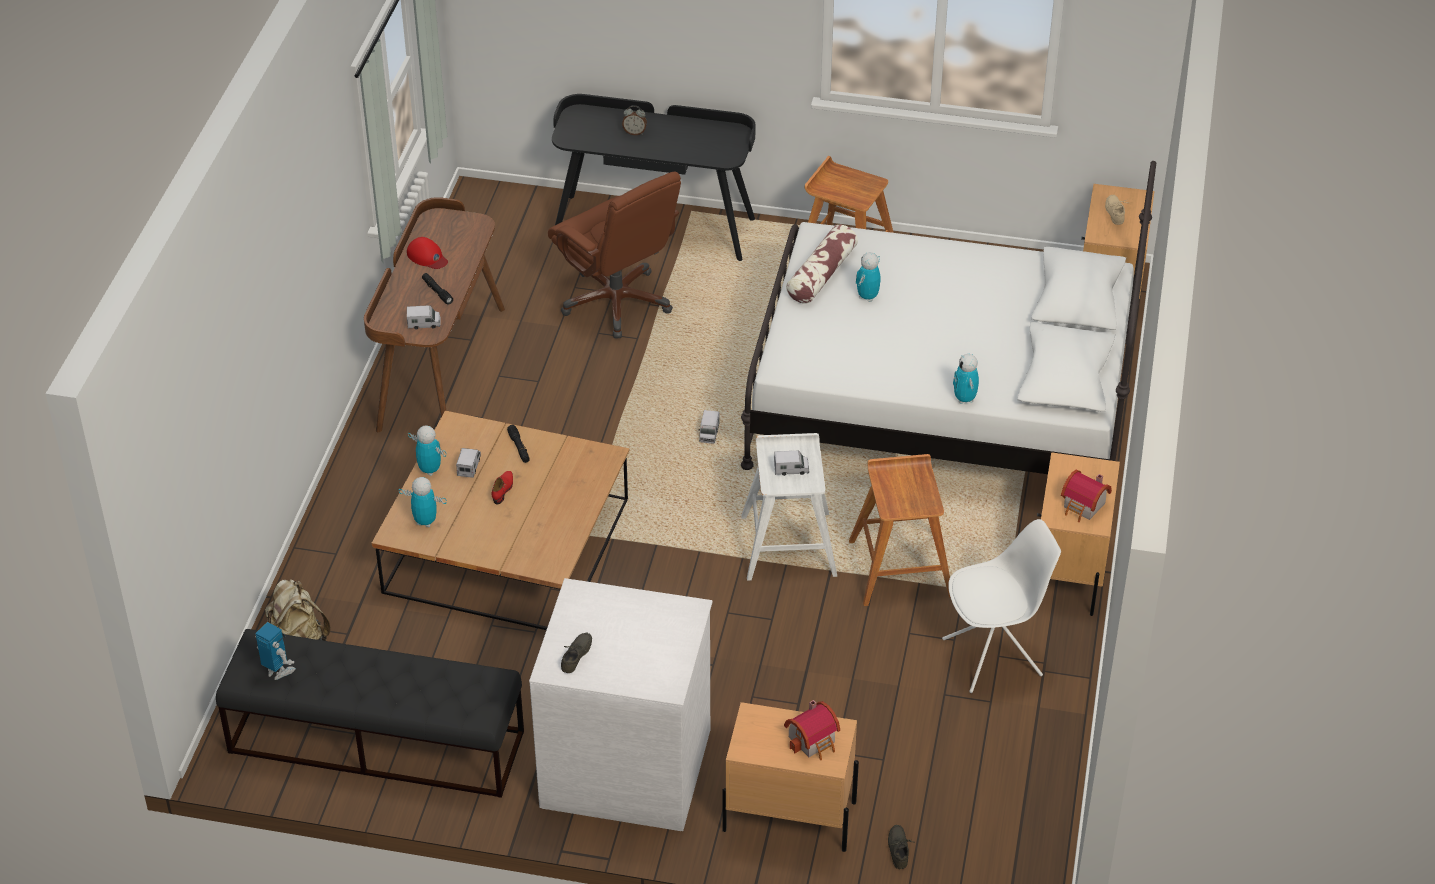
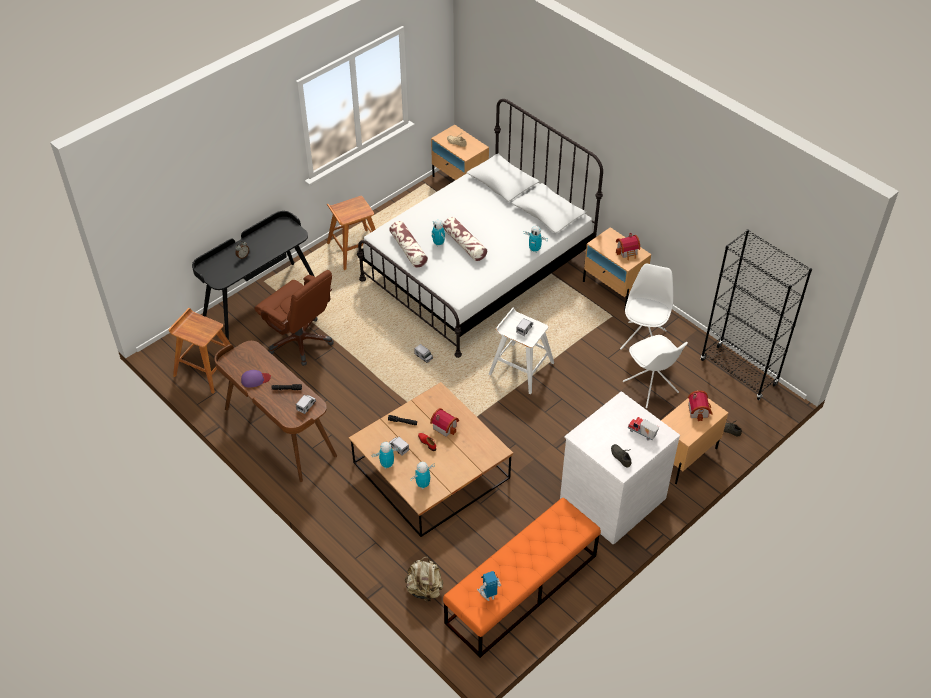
camera: 55 degrees left, 5 degrees up
black bench [216,629,524,798] -> orange bench [443,498,601,658]
red cap [407,237,448,269] -> purple cap [241,370,271,388]
brown office chair [548,172,681,338] -> brown office chair turned 45 degrees clockwise [255,270,334,366]
brown stool [849,454,951,606] -> brown stool moved to [169,308,230,393]
none -> toy house [430,408,459,437]
none -> pillow [443,217,487,261]
none -> white chair [623,335,688,408]
none -> toy truck [628,417,659,441]
none -> black bookcase [701,229,812,400]

